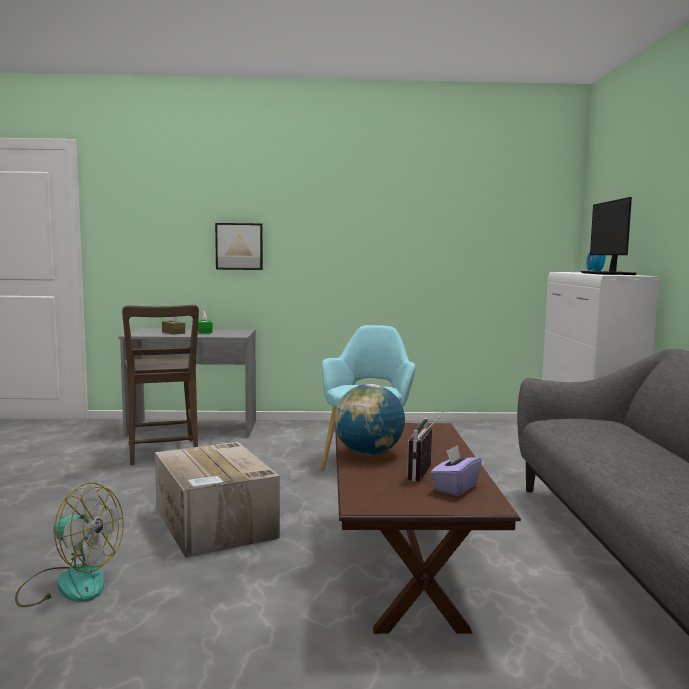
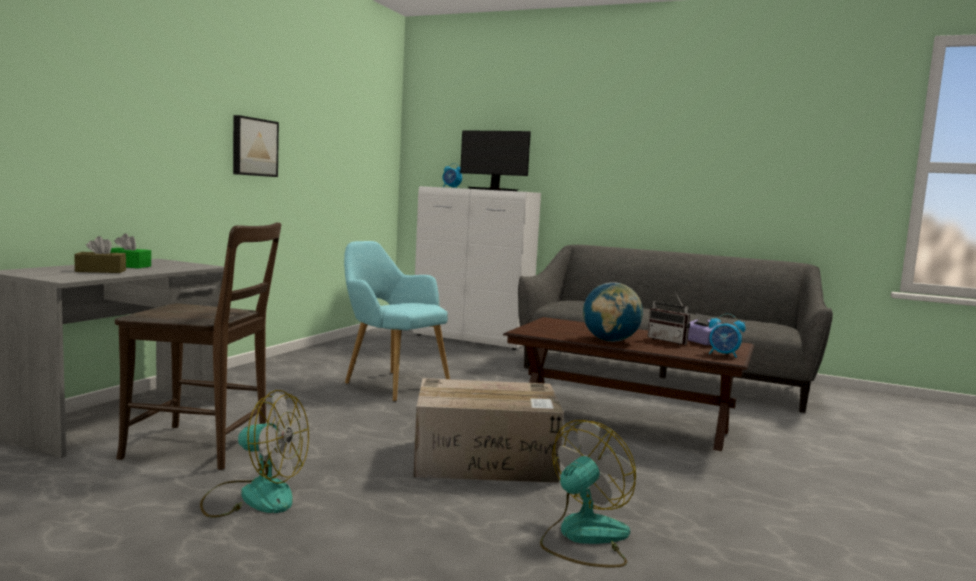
camera: 65 degrees left, 0 degrees up
picture [215,223,263,270] -> picture moved to [233,115,279,177]
none -> fan [200,390,309,518]
none -> alarm clock [709,314,746,358]

